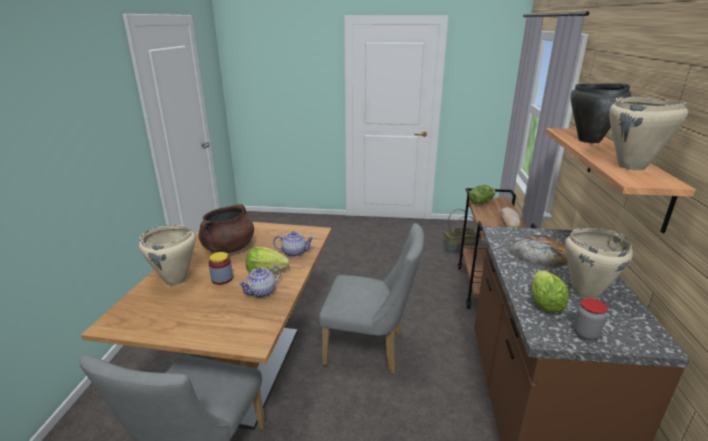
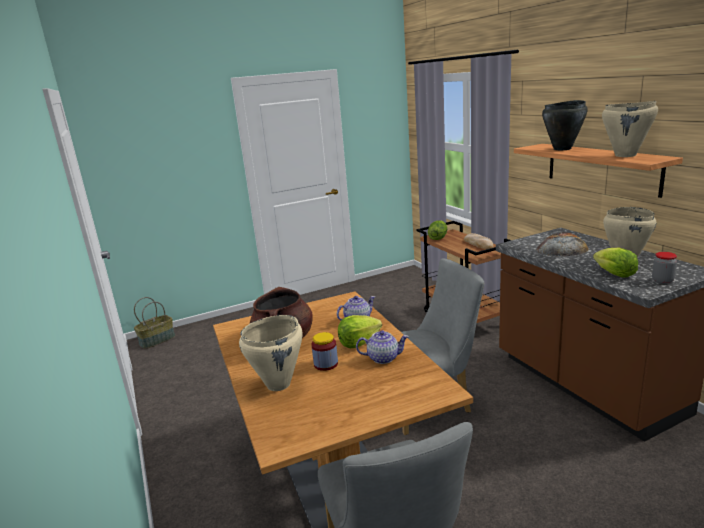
camera: 30 degrees left, 5 degrees down
teapot [238,266,281,298] -> teapot turned 105 degrees counterclockwise [356,330,409,364]
basket [444,209,476,253] -> basket moved to [134,297,175,349]

